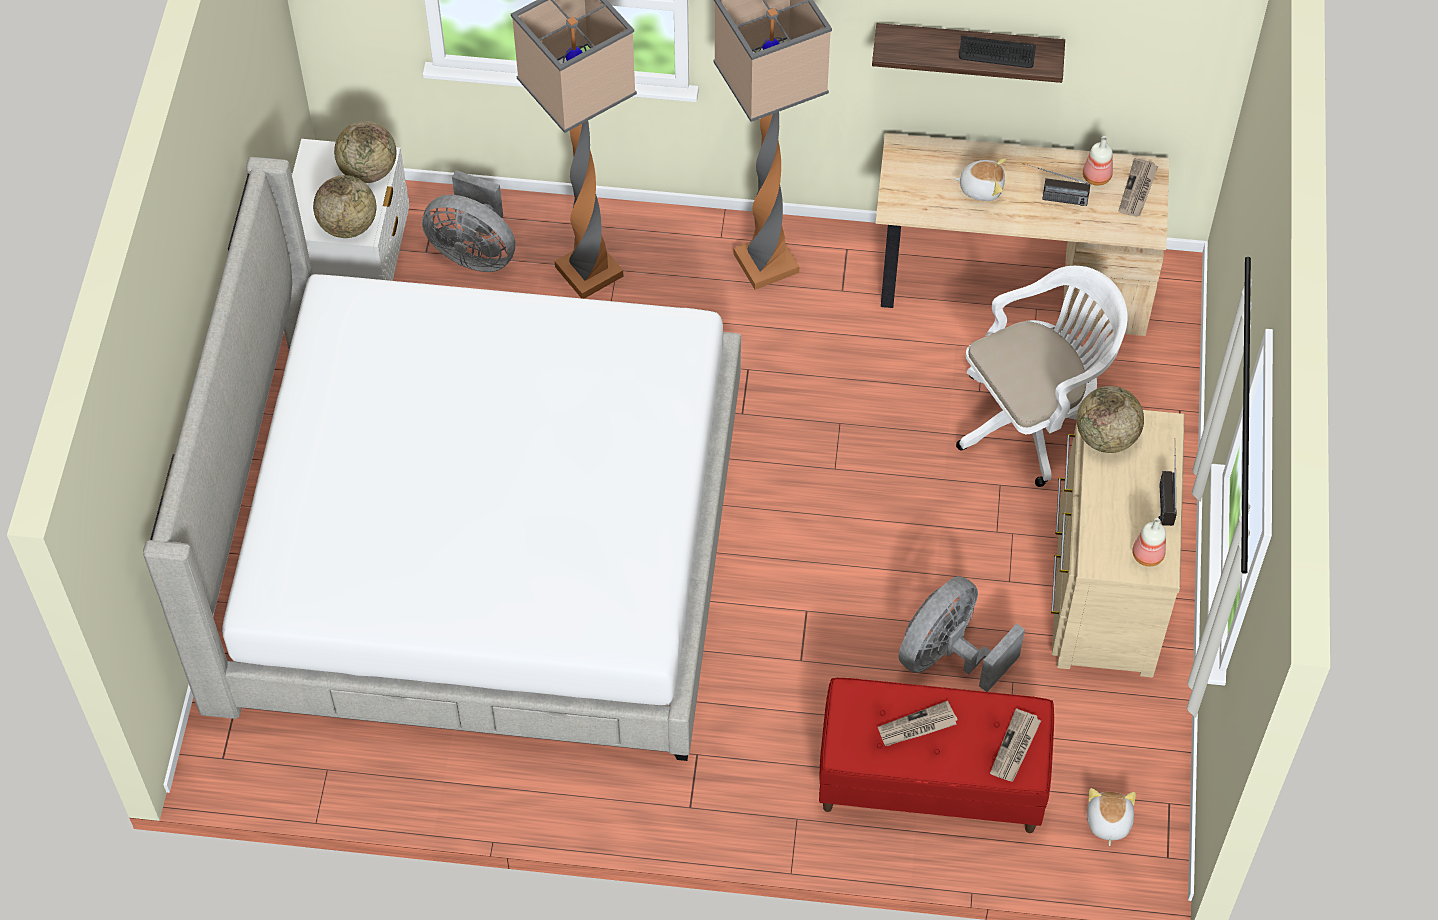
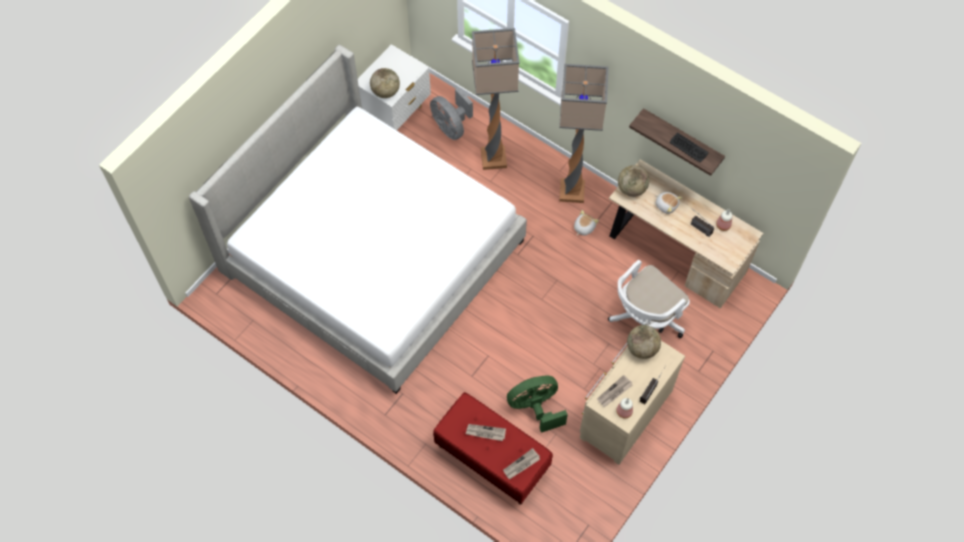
camera: 30 degrees right, 5 degrees up
globe [334,121,396,183] -> globe moved to [618,165,649,197]
grey fan [899,576,1025,692] -> green fan [507,376,568,433]
white office chair [956,266,1128,487] -> white office chair turned 135 degrees clockwise [608,260,690,338]
plush toy [1087,788,1136,846] -> plush toy moved to [574,210,599,235]
newspaper [1118,158,1158,217] -> newspaper moved to [597,375,632,407]

